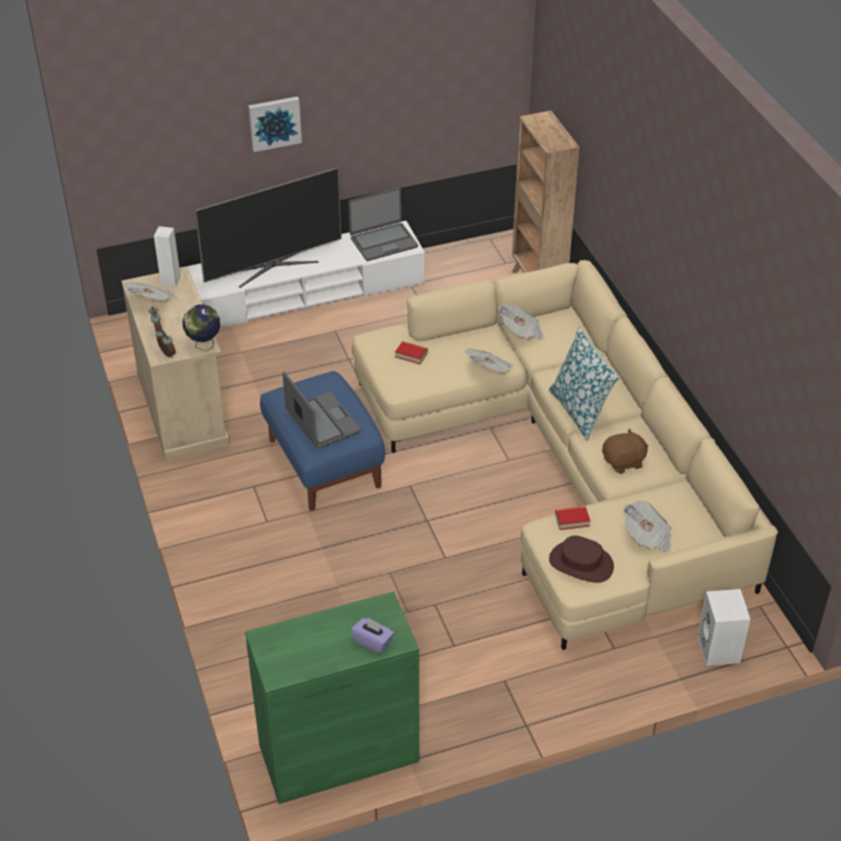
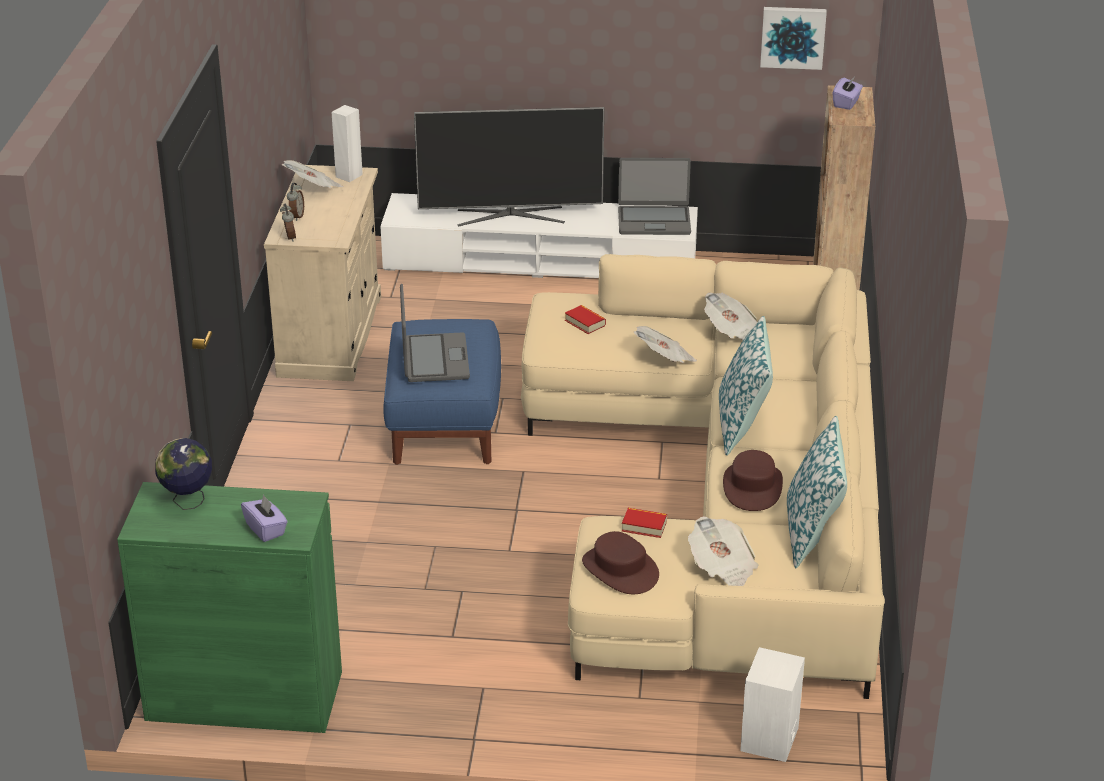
camera: 25 degrees right, 10 degrees down
globe [182,305,220,351] -> globe moved to [155,438,212,510]
picture [248,96,302,152] -> picture moved to [760,7,827,70]
brown plush toy [602,428,648,474] -> brown hat [723,450,783,511]
none -> pillow [787,416,847,568]
none -> purple tissue box [833,78,863,110]

